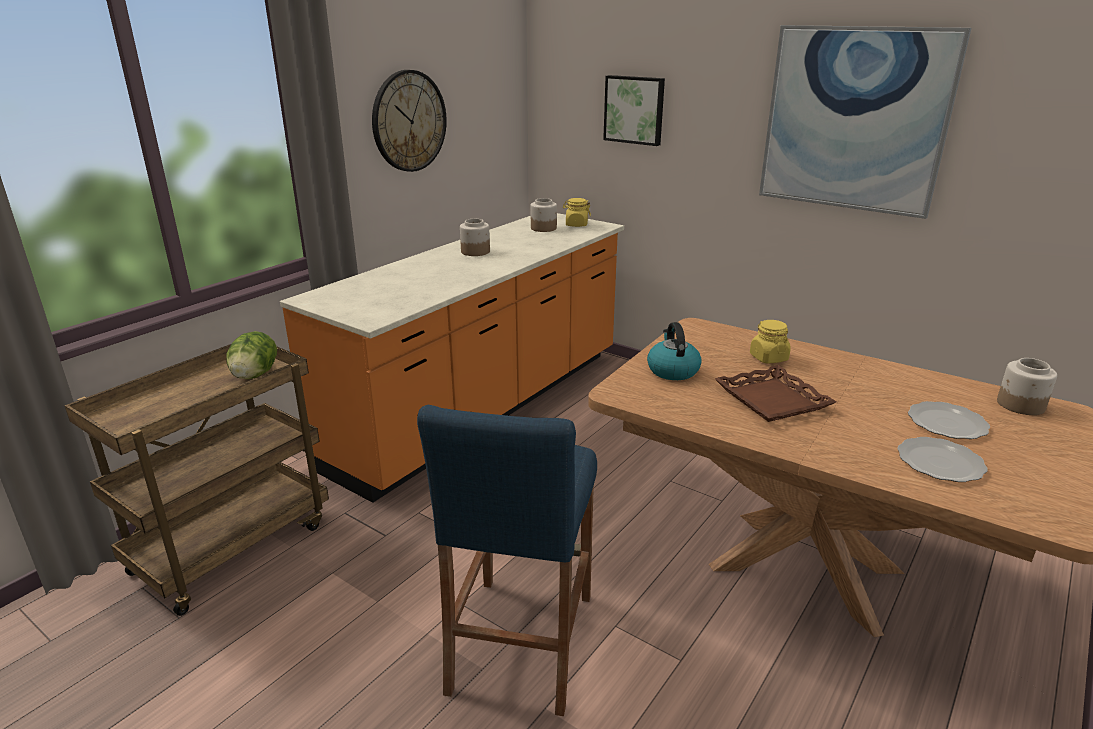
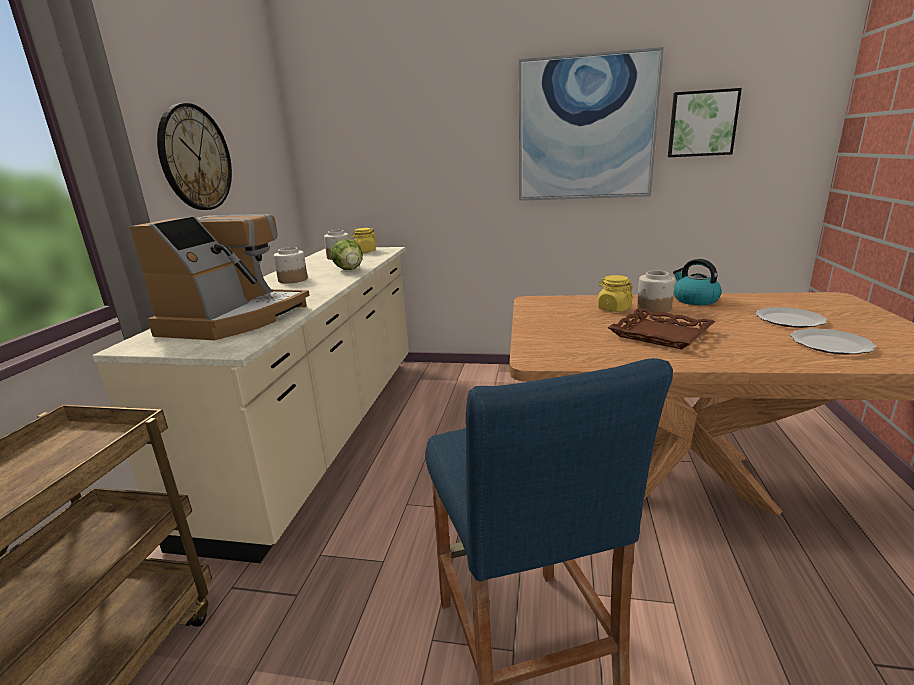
camera: 25 degrees left, 5 degrees down
lettuce [226,331,277,379] -> lettuce moved to [331,239,363,270]
orange counter [280,213,624,503] -> beige counter [92,247,409,563]
picture [603,75,665,146] -> picture moved to [668,88,742,157]
kettle [647,322,702,380] -> kettle moved to [673,259,722,305]
jar [997,358,1057,415] -> jar moved to [637,271,675,312]
none -> coffee machine [129,214,310,340]

